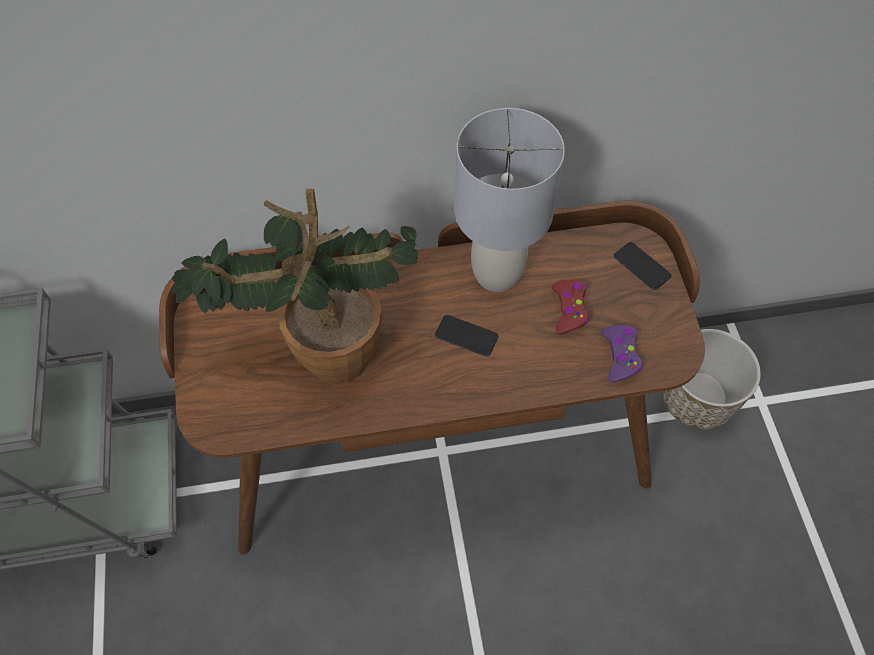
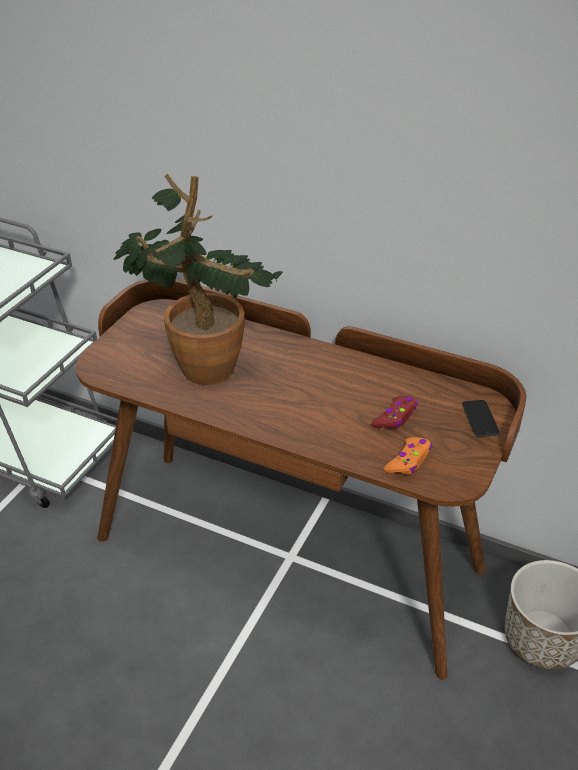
camera: 35 degrees right, 20 degrees down
phone [435,315,498,357] -> none
grey table lamp [455,108,565,292] -> none
purple game controller [601,325,643,383] -> orange game controller [384,437,432,474]

